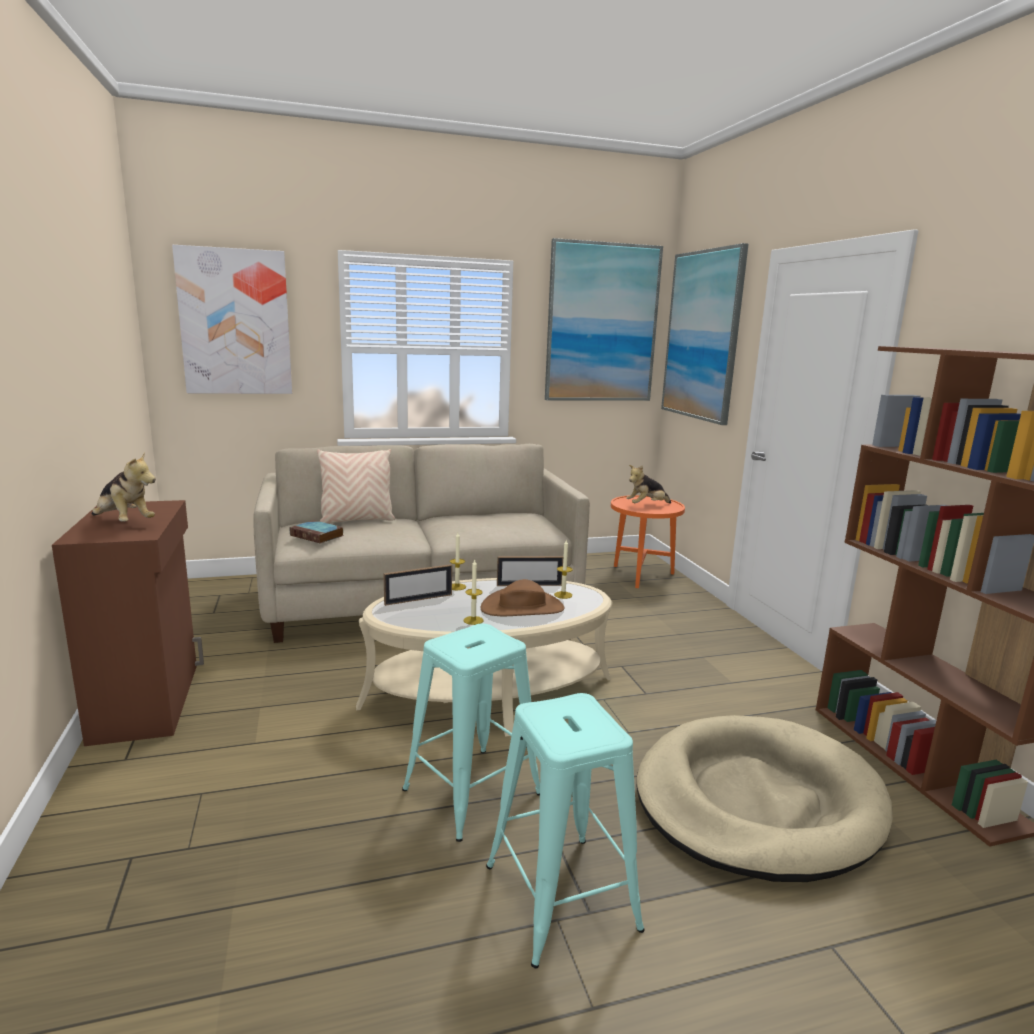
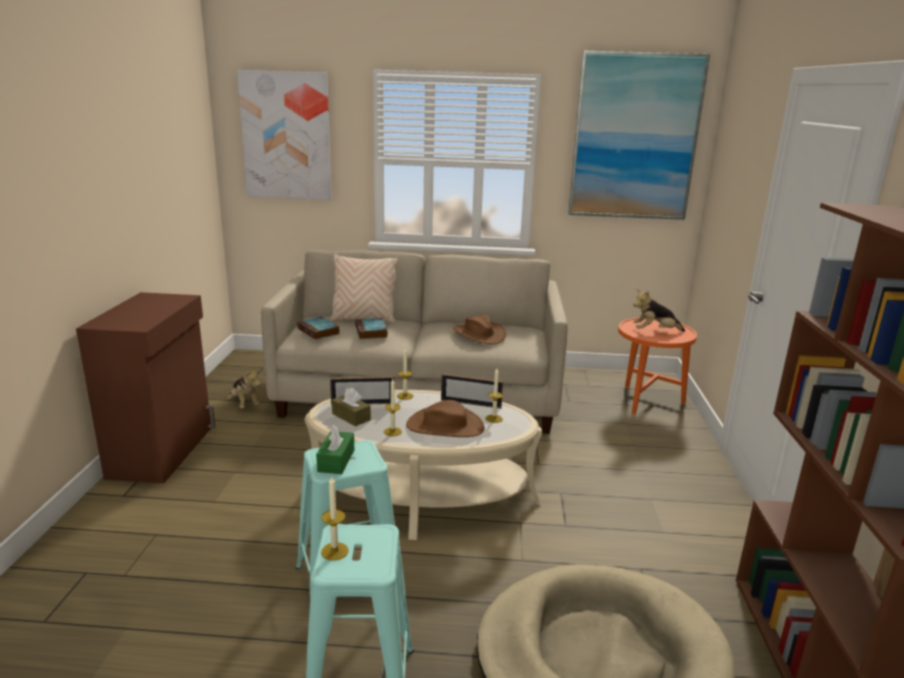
camera: 20 degrees right, 5 degrees up
plush toy [91,452,156,522] -> plush toy moved to [227,368,261,408]
picture [661,243,748,425] -> none
none -> green tissue box [316,425,354,474]
none -> candle [321,475,349,561]
none -> brown tissue box [332,388,371,427]
none -> book [355,318,388,339]
none -> brown hat [453,315,506,344]

